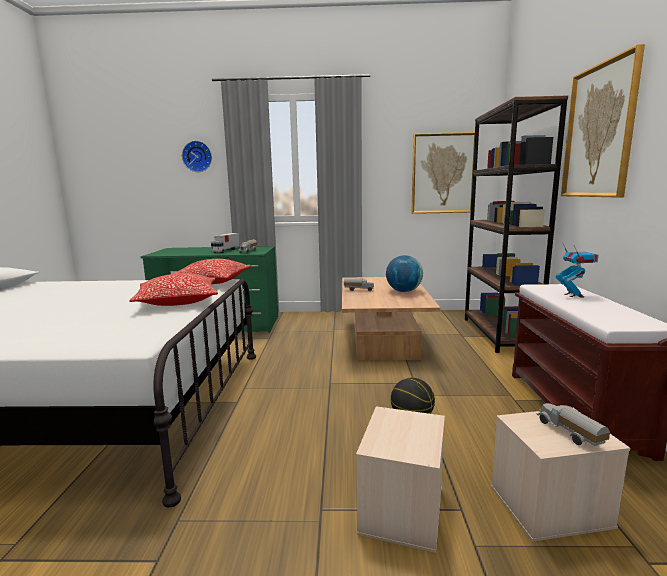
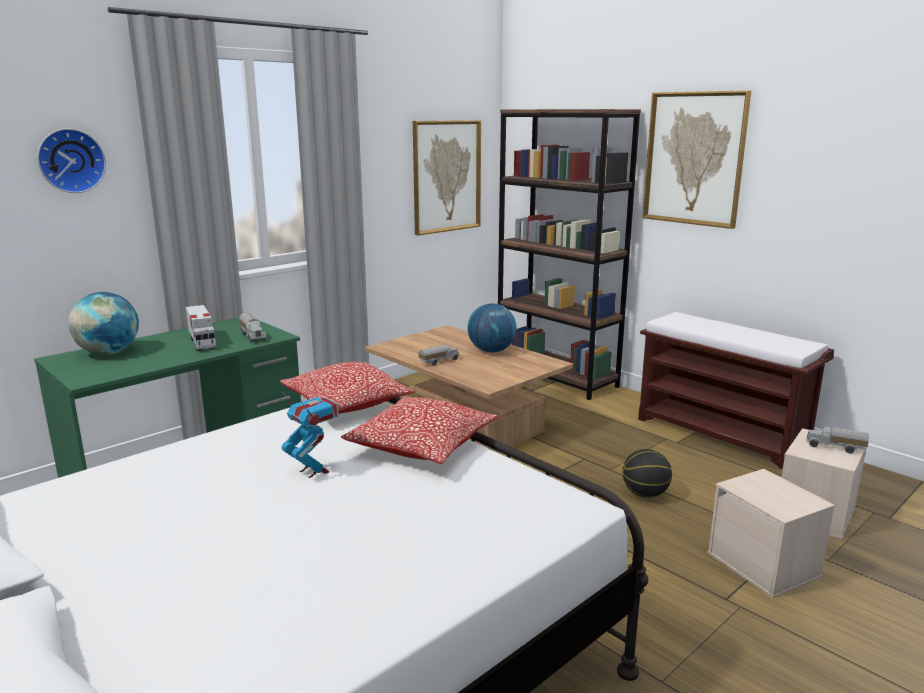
camera: 45 degrees left, 5 degrees up
toy robot [556,244,599,298] -> toy robot moved to [282,391,339,478]
none -> globe [68,292,139,355]

